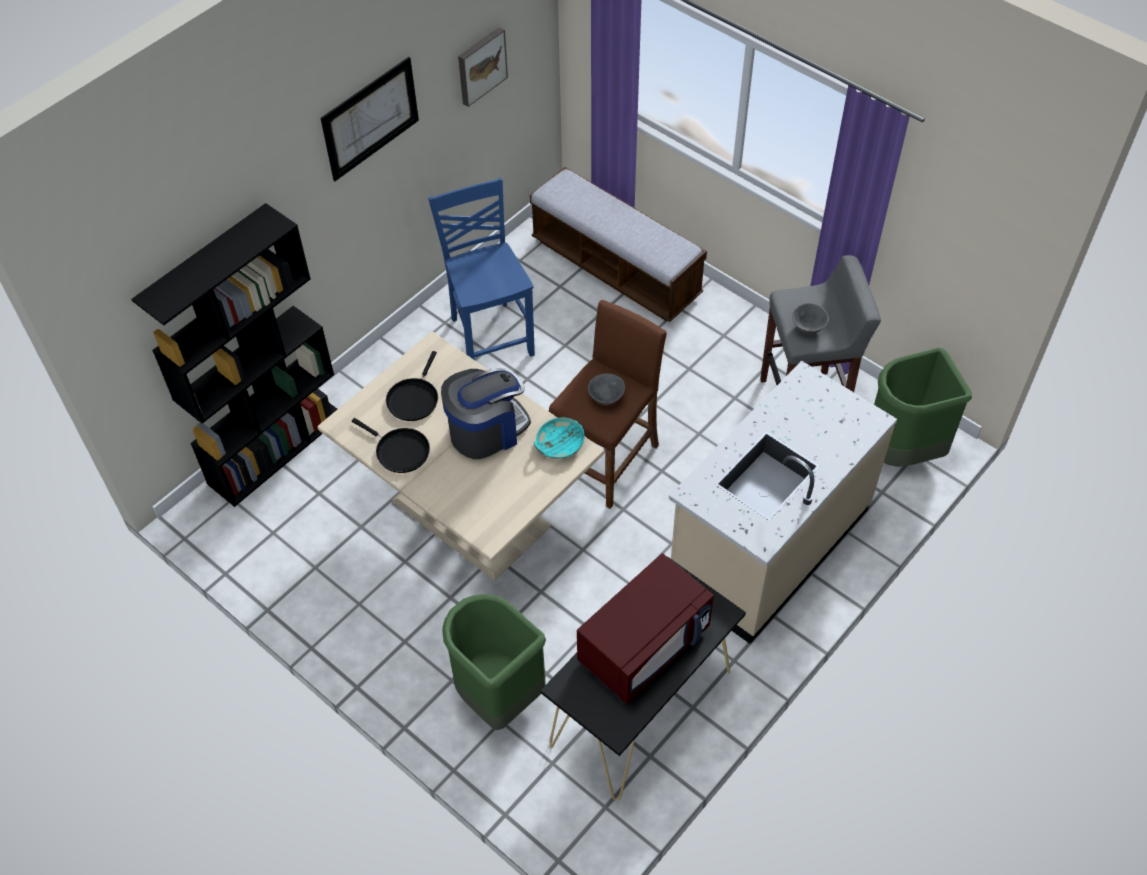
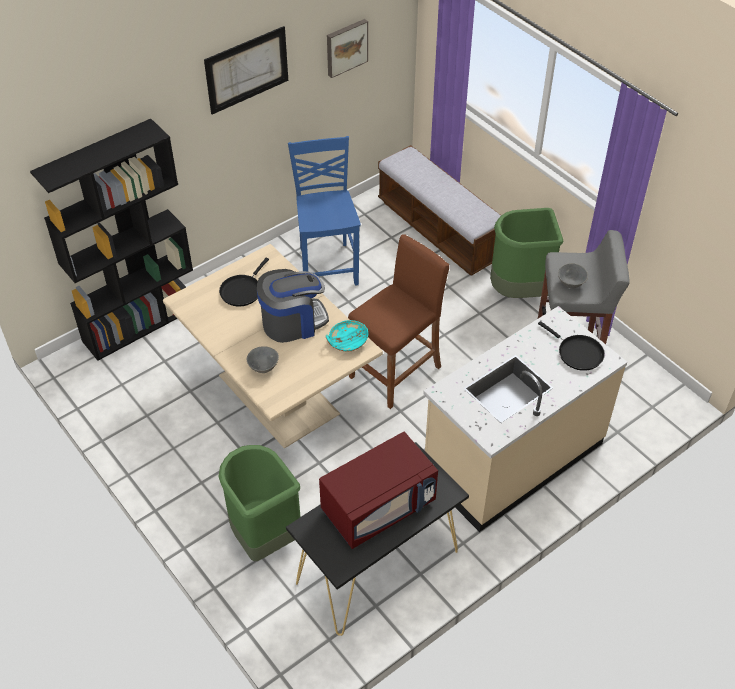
camera: 10 degrees right, 5 degrees down
black frying pan [352,418,430,473] -> black frying pan moved to [538,321,605,371]
grey bowl [588,373,625,405] -> grey bowl moved to [247,346,279,373]
green trash can [874,348,972,467] -> green trash can moved to [490,208,563,298]

